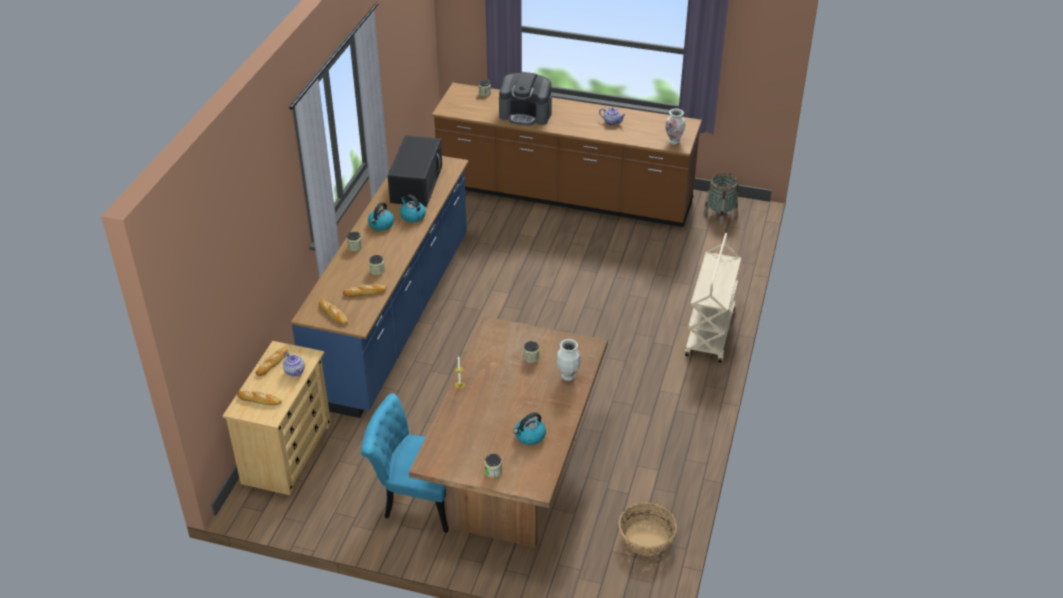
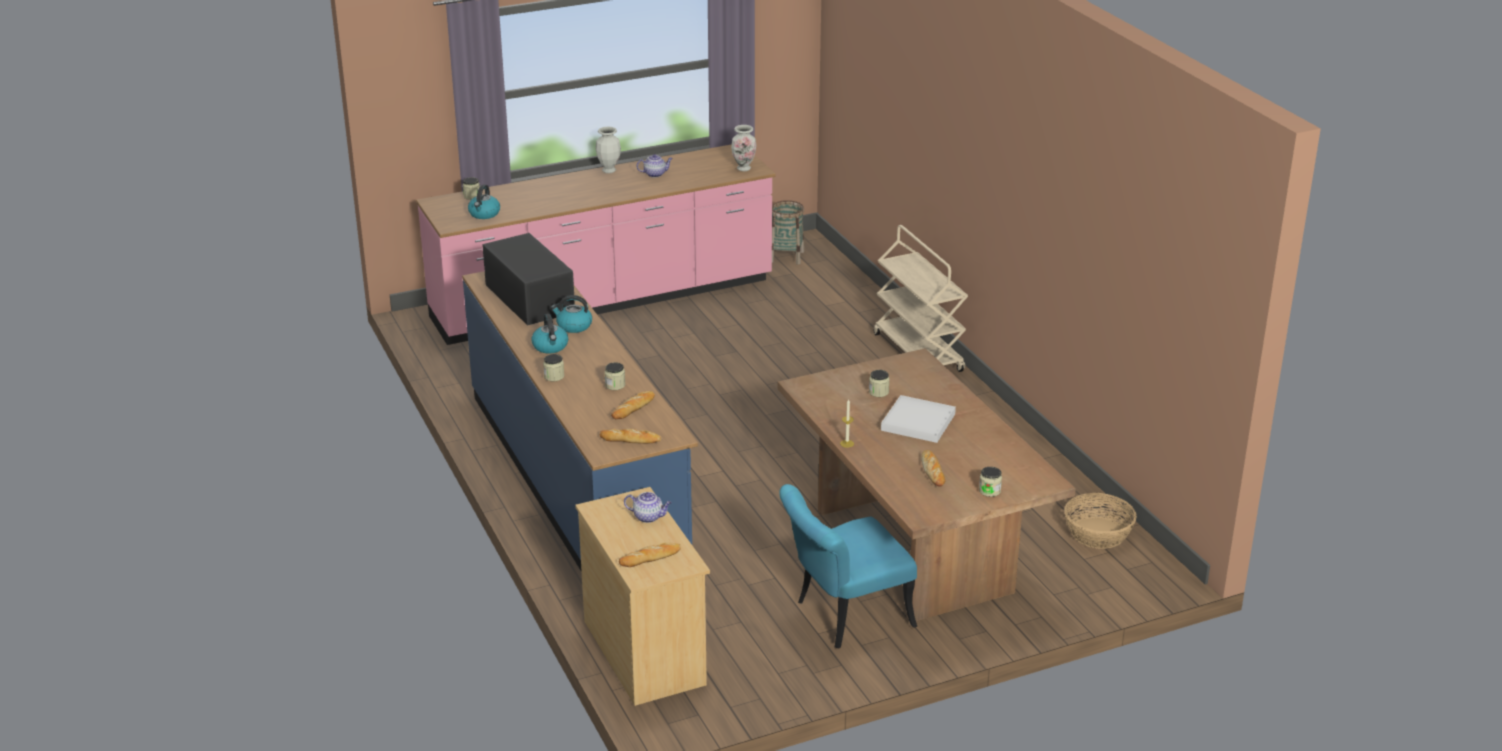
camera: 40 degrees left, 10 degrees down
bread [256,347,288,376] -> bread moved to [921,450,945,487]
brown counter [432,83,702,227] -> pink counter [416,144,776,345]
coffee machine [499,72,552,126] -> none
kettle [513,412,546,445] -> kettle moved to [468,185,500,219]
vase [556,339,581,381] -> vase moved to [595,127,621,173]
none -> white tray [881,395,956,443]

